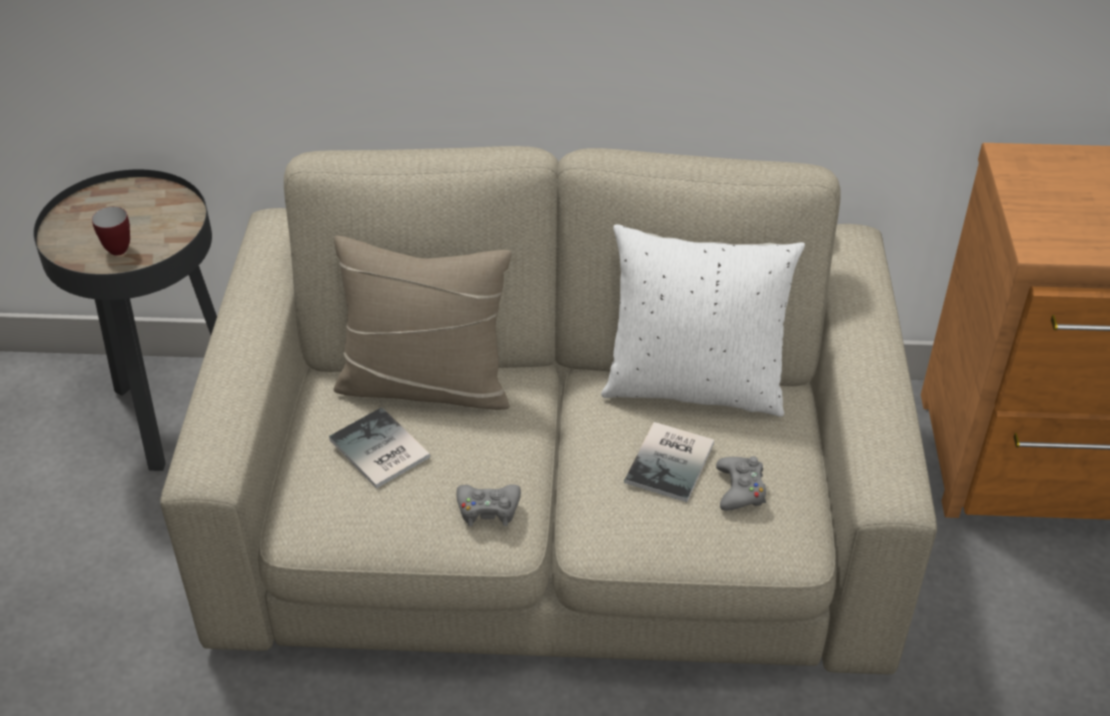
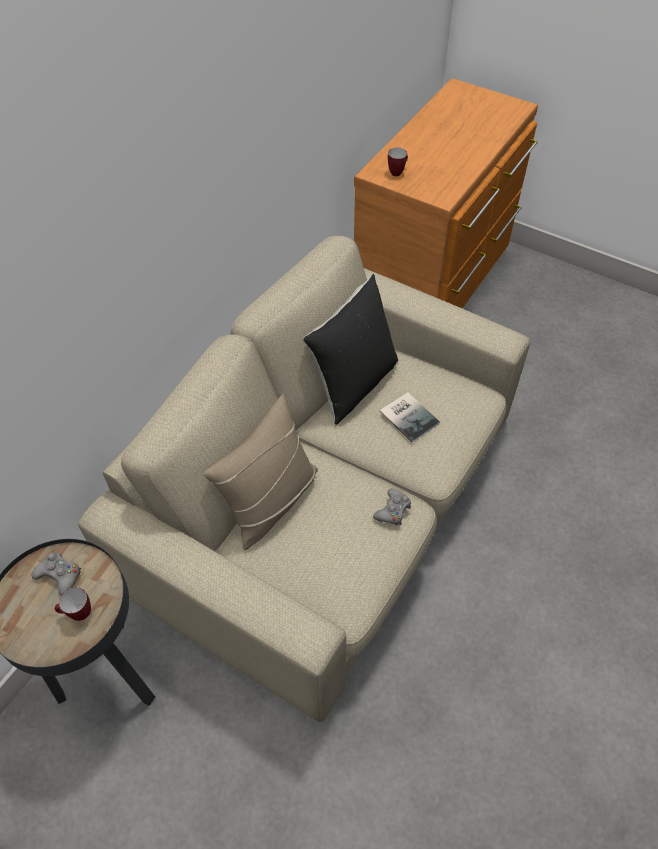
camera: 60 degrees left, 10 degrees up
book [329,407,431,489] -> none
white pillow [601,224,805,417] -> black pillow [303,274,398,425]
grey game controller [716,456,766,511] -> grey game controller moved to [31,552,81,595]
none -> mug [388,147,408,176]

